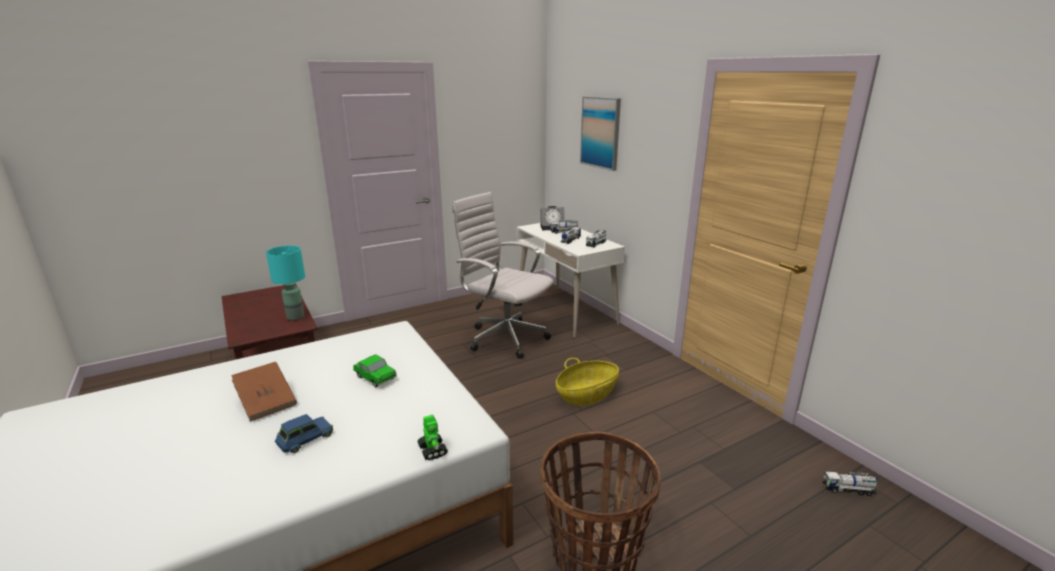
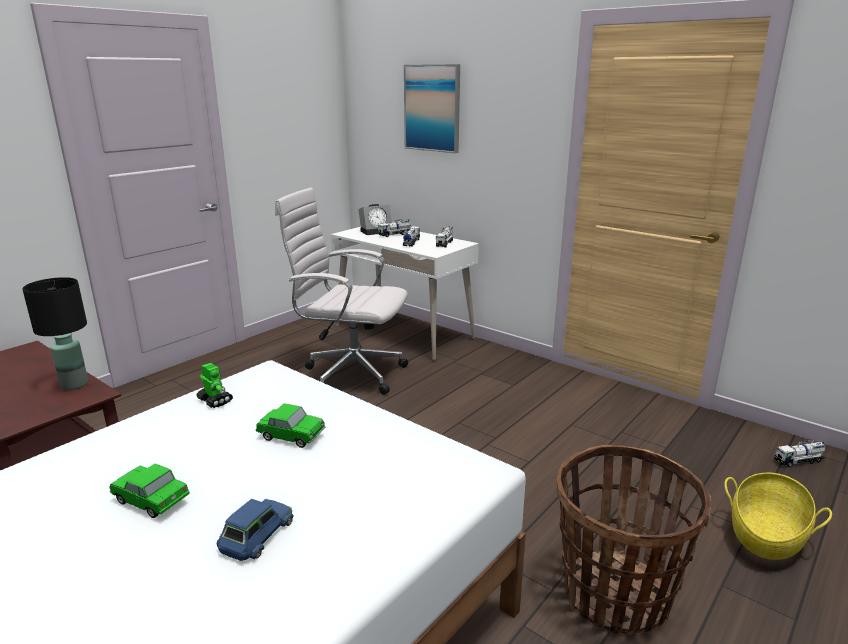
camera: 20 degrees left, 0 degrees up
brown book [231,362,297,422] -> toy car [109,464,190,518]
turquoise table lamp [266,246,305,320] -> black table lamp [22,277,88,390]
toy robot [417,415,448,460] -> toy robot moved to [196,363,233,408]
basket [556,358,619,406] -> basket moved to [724,473,832,560]

